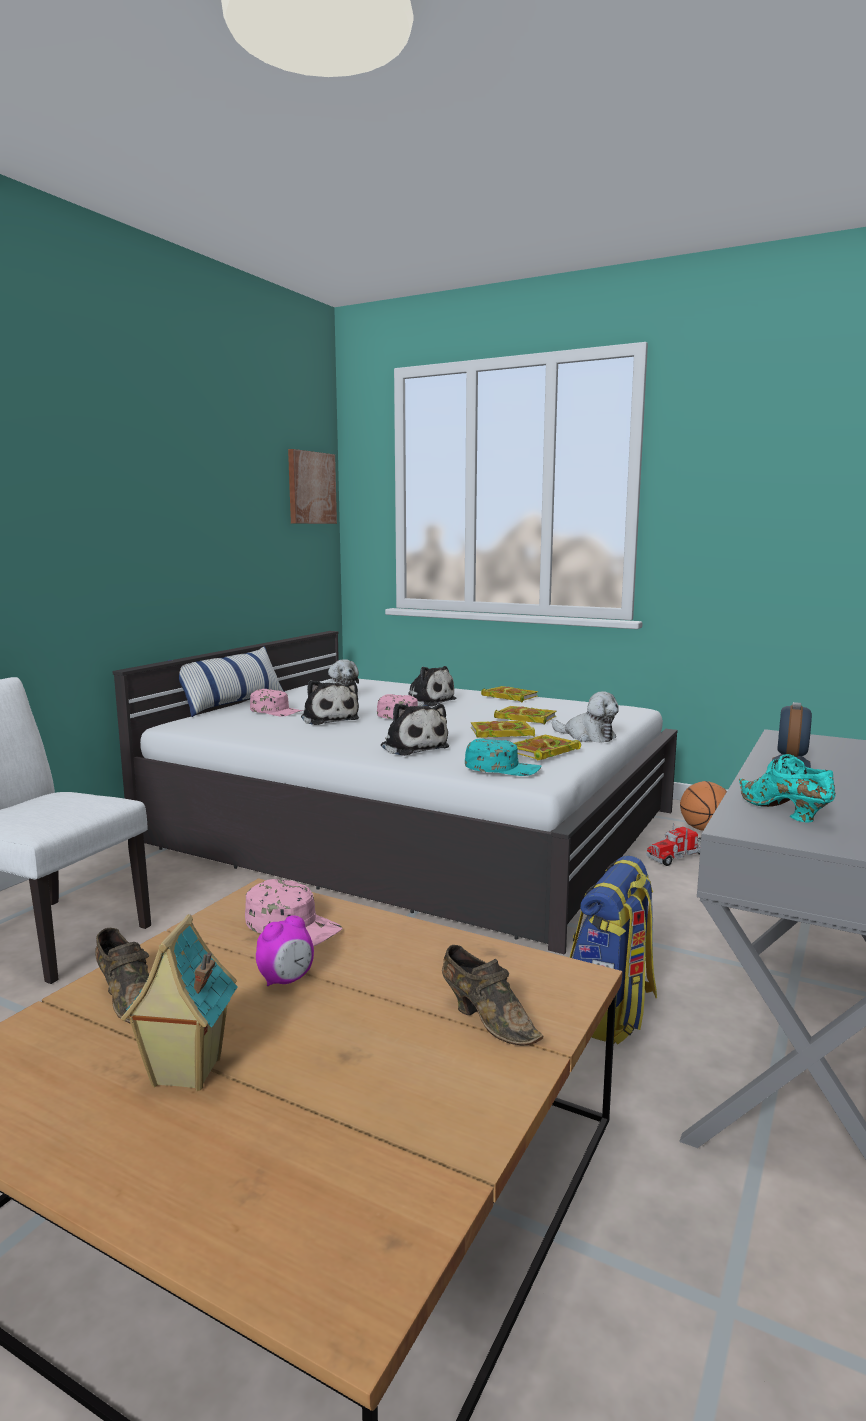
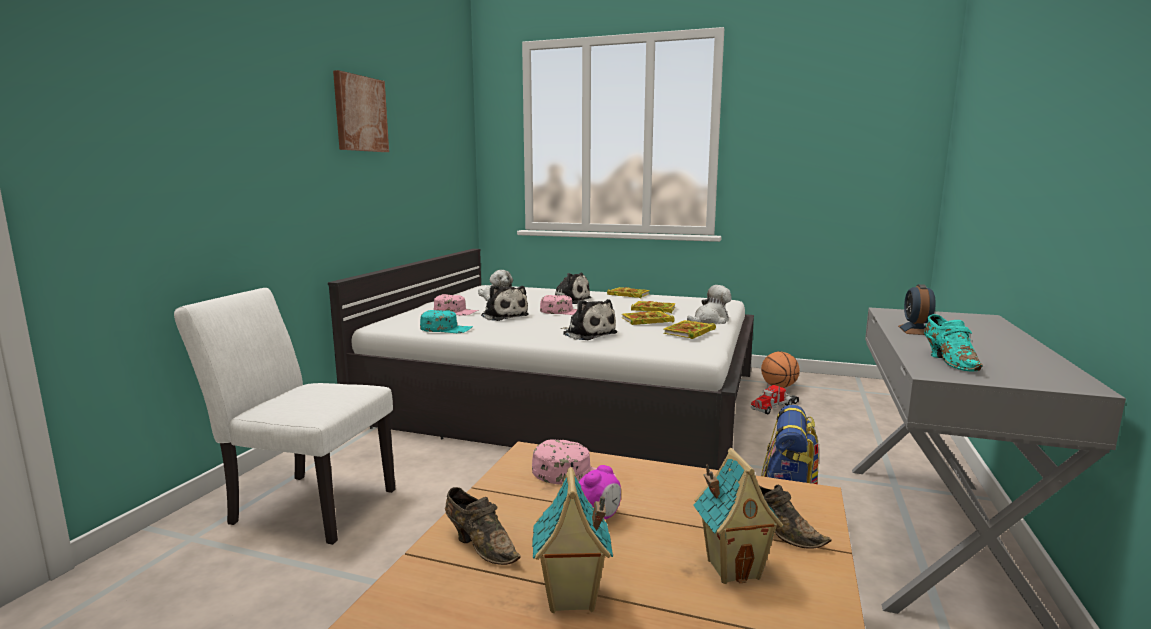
camera: 10 degrees left, 0 degrees up
pillow [168,646,284,717] -> none
picture [288,449,337,524] -> picture moved to [333,70,389,152]
turquoise cap [465,738,541,776] -> turquoise cap moved to [420,310,473,333]
plush toy [552,691,619,743] -> plush toy turned 60 degrees counterclockwise [687,285,732,324]
turquoise shoe [739,754,836,823] -> turquoise shoe turned 150 degrees counterclockwise [924,314,983,371]
none -> toy house [693,448,783,584]

